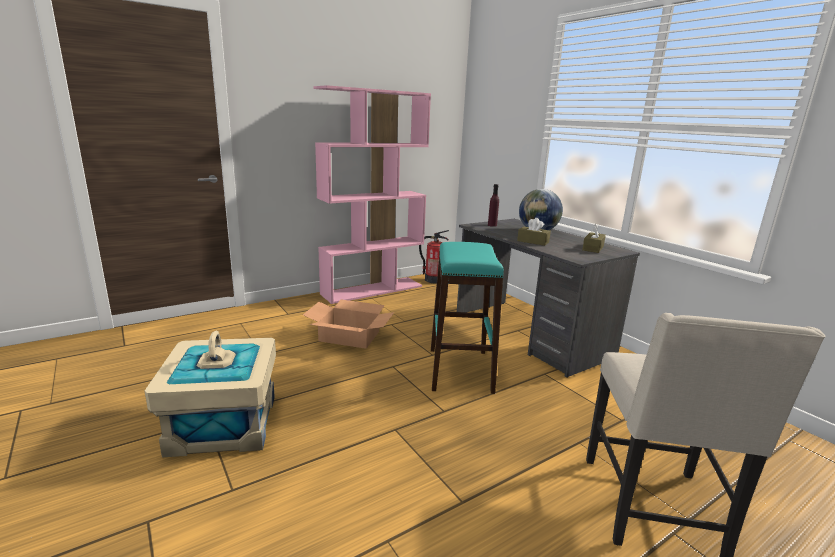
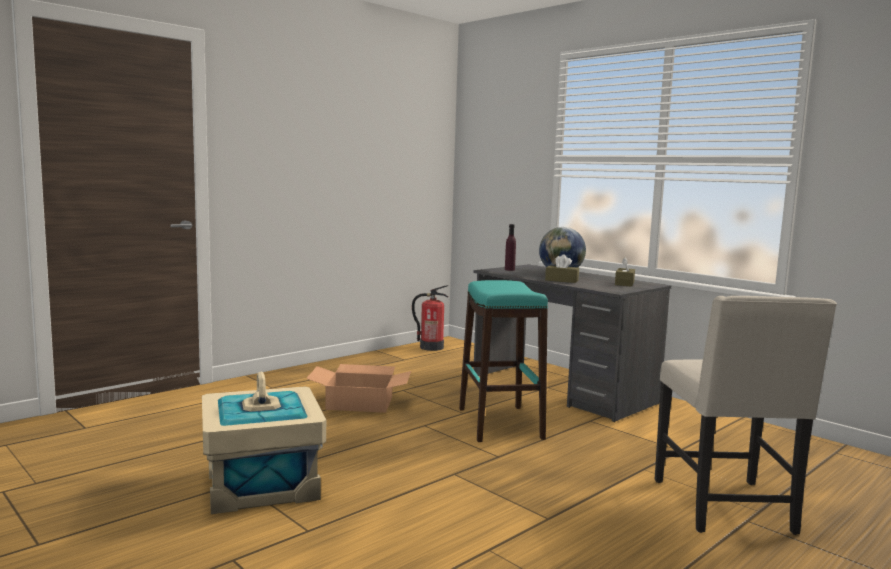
camera: 10 degrees left, 10 degrees down
pink bookcase [313,85,431,304] -> none

